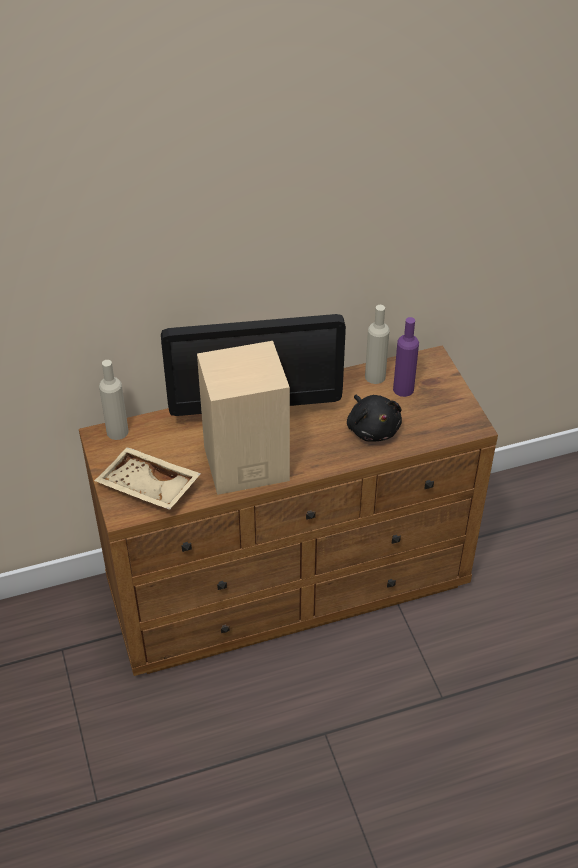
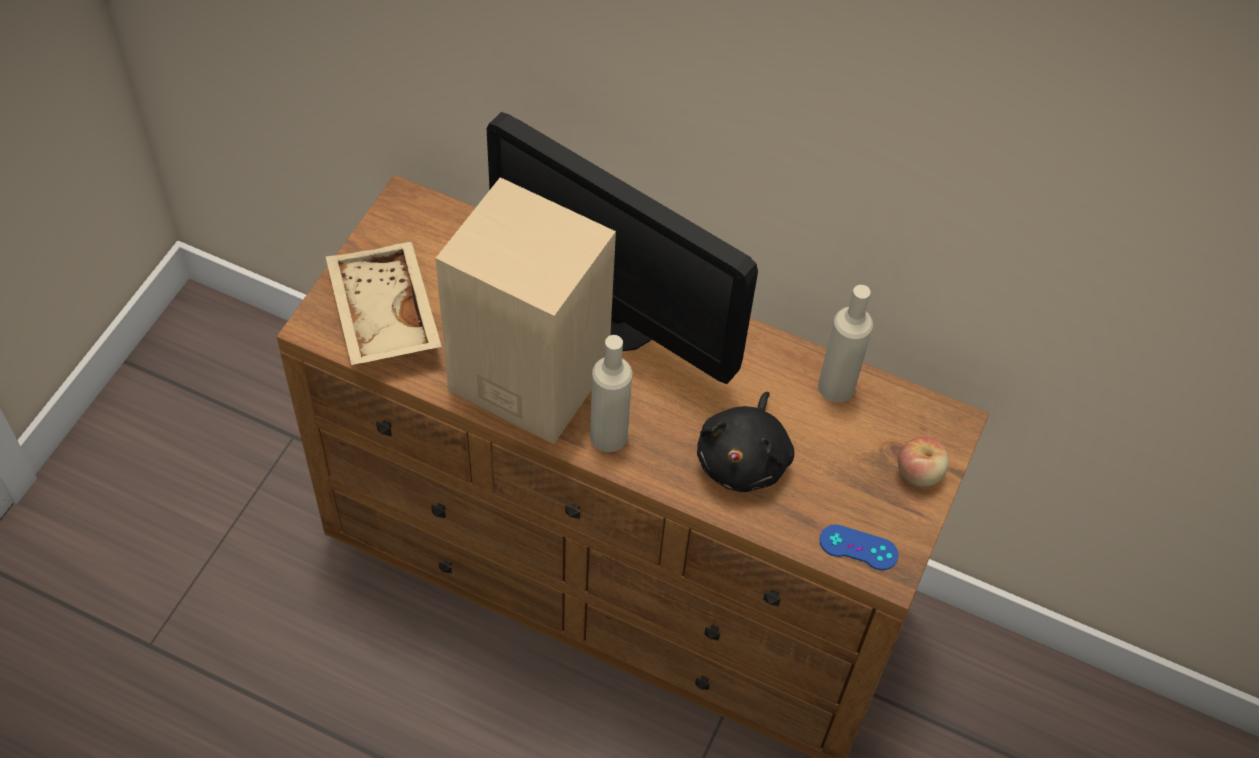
camera: 40 degrees right, 10 degrees up
beige bottle [99,360,128,440] -> beige bottle moved to [590,335,632,452]
purple bottle [393,317,419,397] -> none
none -> blue game controller [819,525,898,570]
none -> apple [898,437,949,487]

